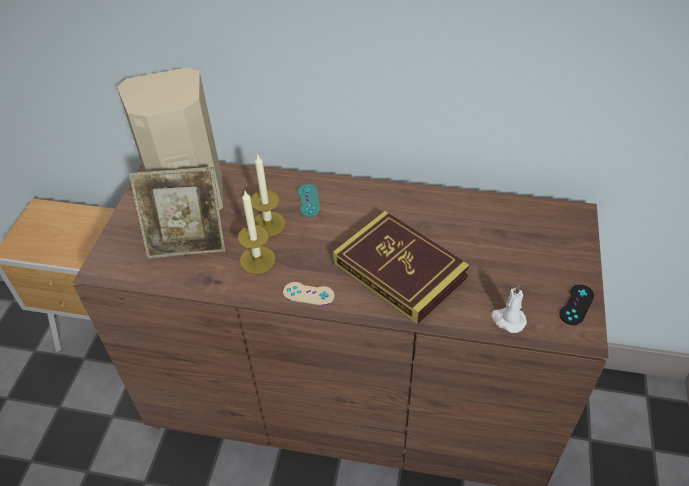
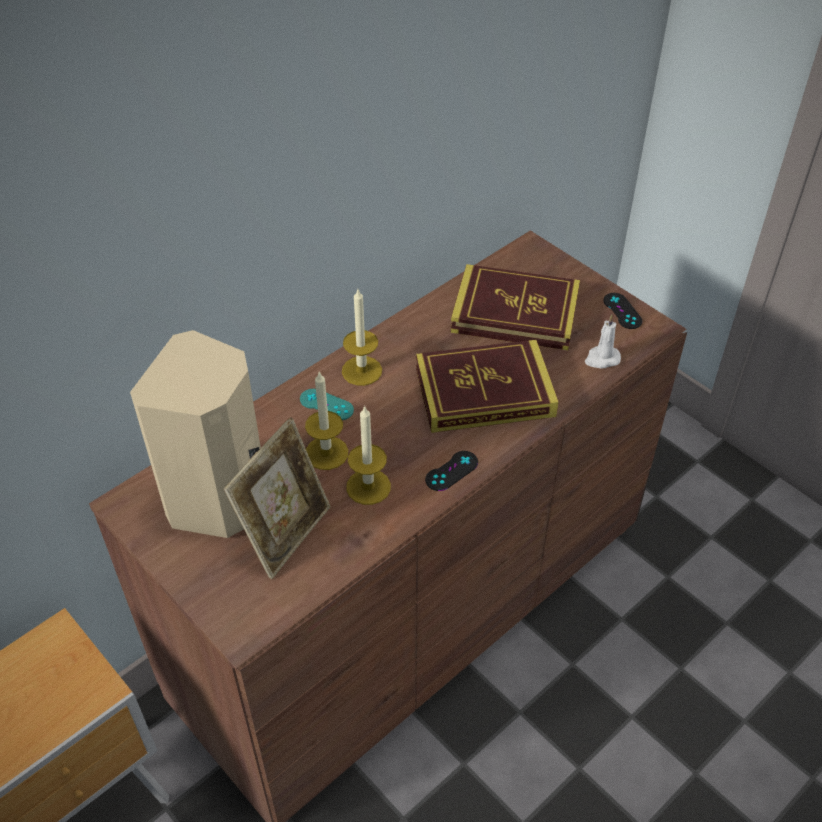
camera: 55 degrees left, 0 degrees up
beige game controller [283,282,335,305] -> black game controller [425,451,478,491]
none -> candle [342,289,382,386]
none -> book [451,264,580,350]

